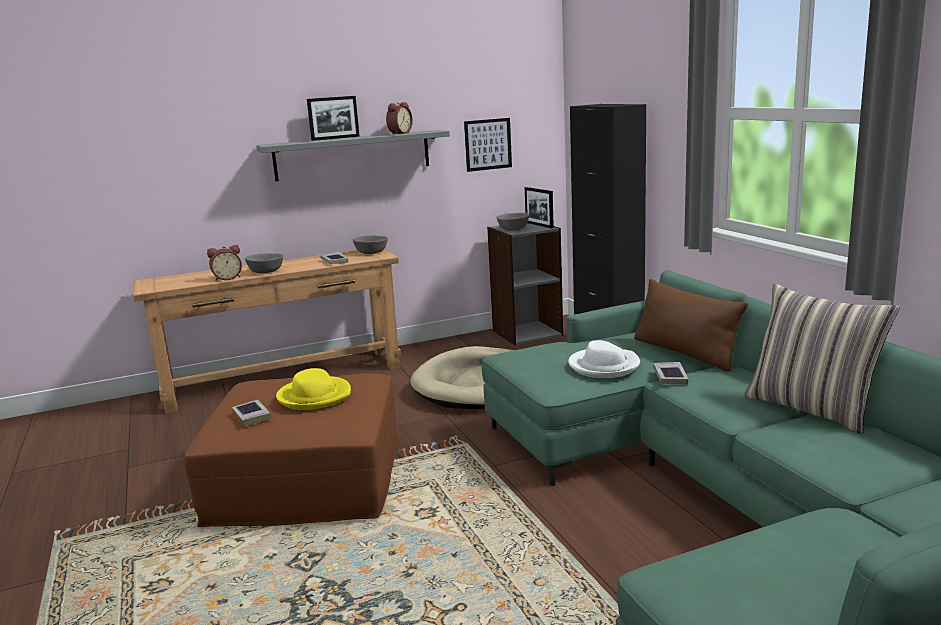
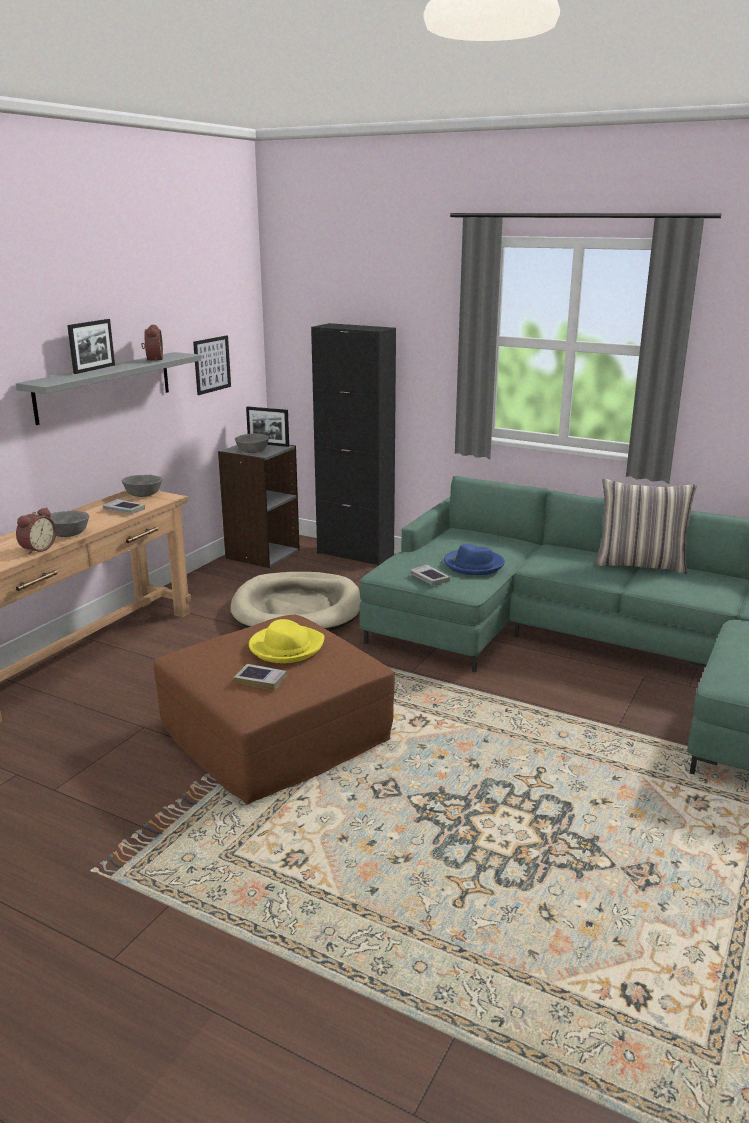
camera: 40 degrees left, 5 degrees up
white hat [568,340,640,378] -> blue hat [444,544,505,575]
brown pillow [634,279,748,372] -> none
book [653,362,689,385] -> book moved to [410,565,450,585]

